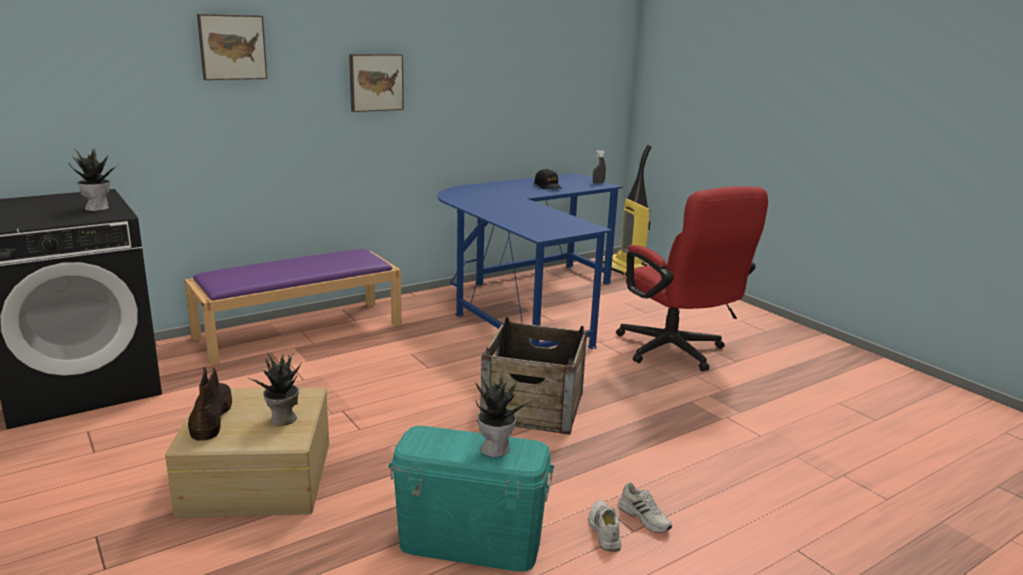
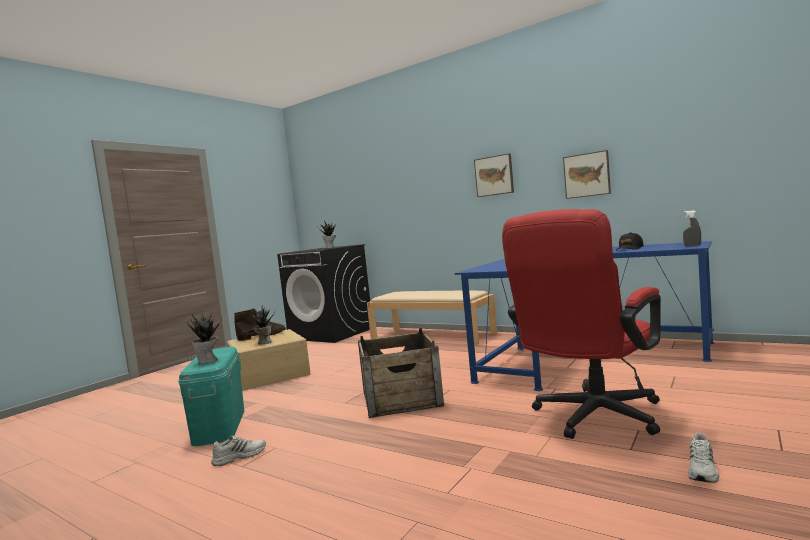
camera: 70 degrees right, 15 degrees down
purple bench [184,249,402,366] -> beige bench [367,290,497,345]
picture [197,14,268,80] -> picture moved to [563,150,611,199]
vacuum cleaner [603,145,652,276] -> none
white shoe [618,482,672,533] -> white shoe moved to [688,433,719,483]

